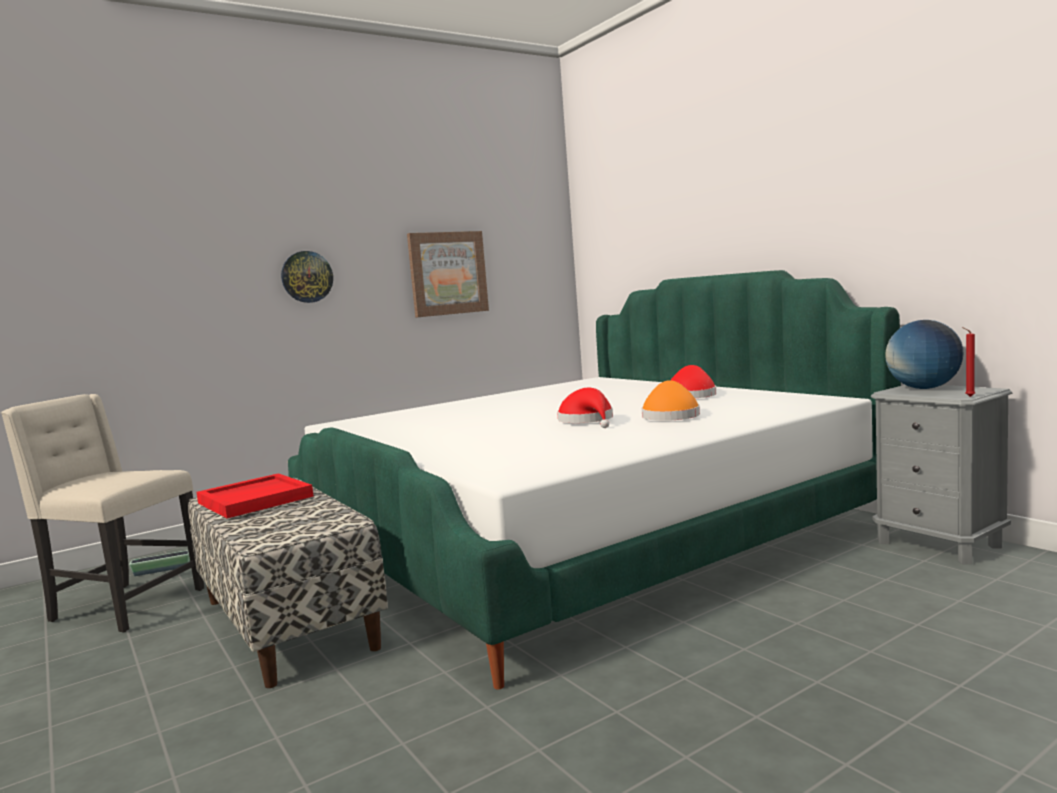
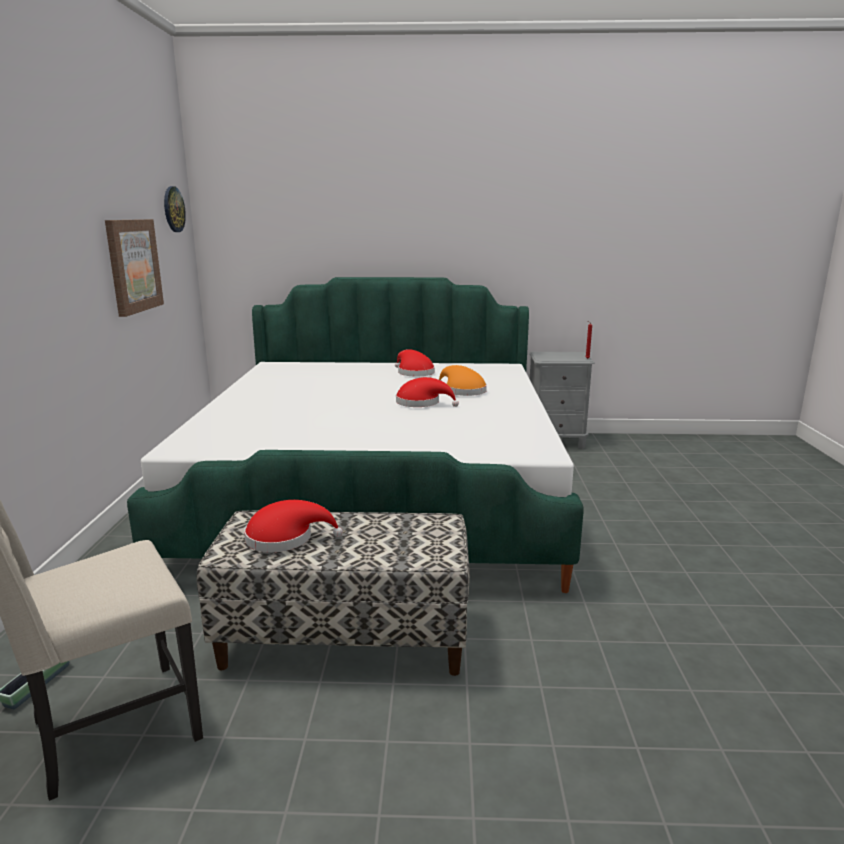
camera: 55 degrees left, 10 degrees up
red tray [196,473,314,518] -> red hat [244,500,343,552]
wall clock [281,251,333,303] -> wall clock moved to [164,186,186,232]
globe [885,320,963,389] -> none

